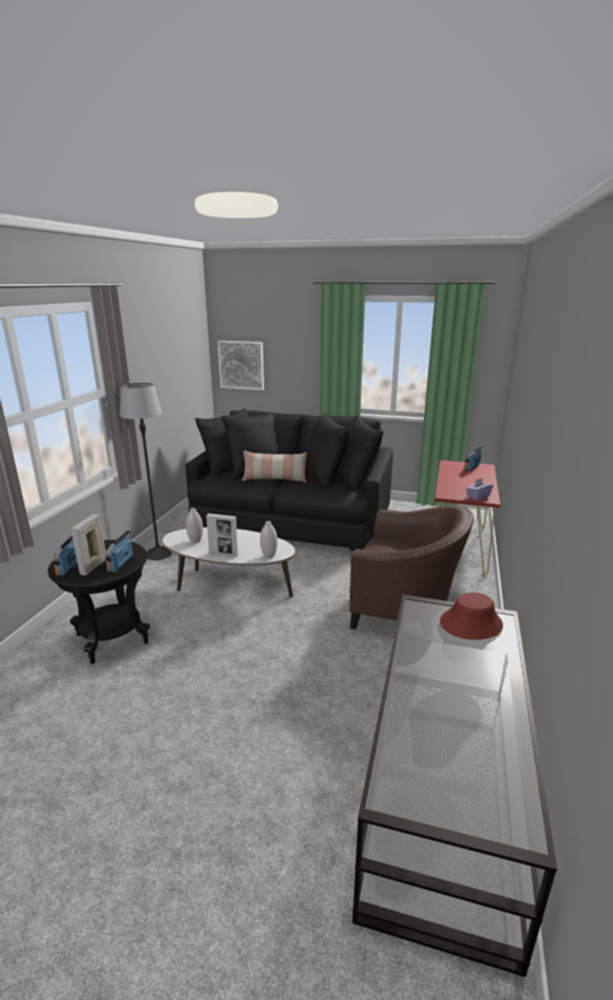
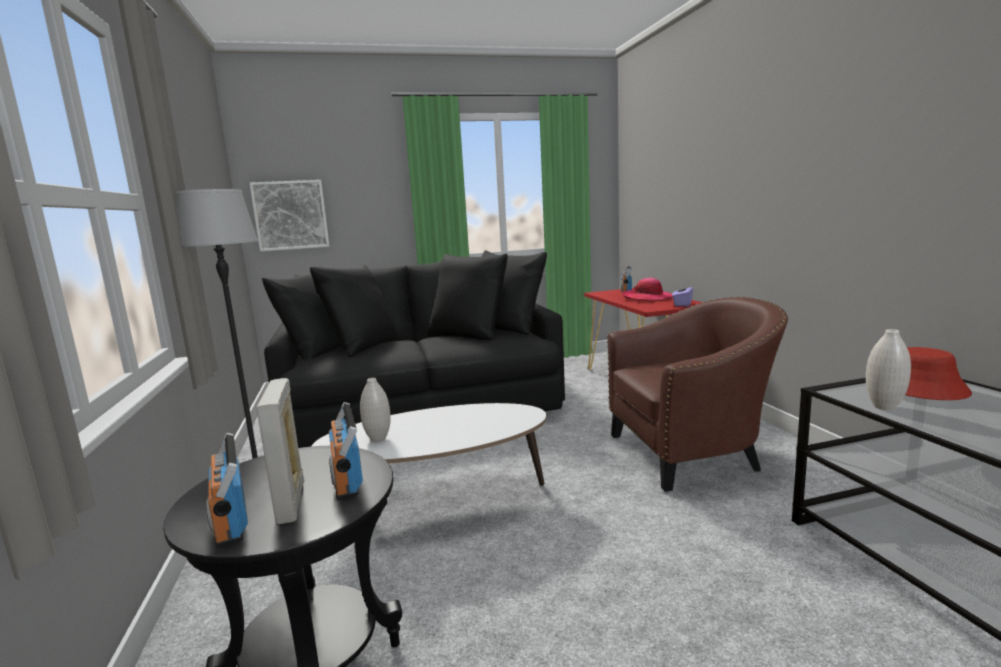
camera: 30 degrees left, 10 degrees down
picture frame [206,513,238,557] -> none
pillow [242,450,307,483] -> none
white vase [260,521,278,558] -> white vase moved to [866,329,911,410]
none -> hat [622,278,673,301]

